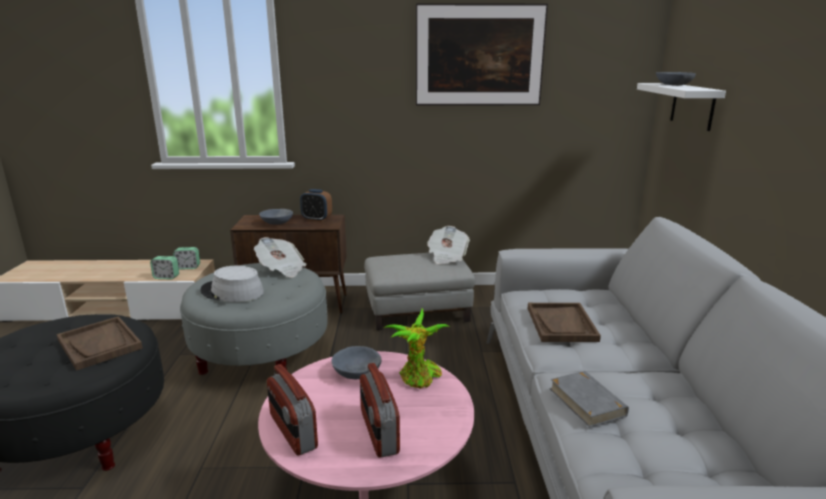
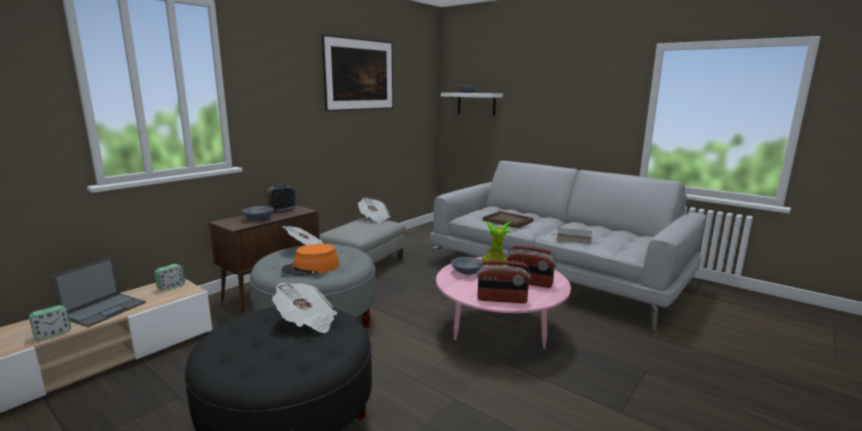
camera: 50 degrees left, 5 degrees down
brown tray [57,316,143,371] -> newspaper [272,283,337,333]
alarm clock [150,256,179,279] -> alarm clock moved to [29,305,71,340]
grey hat [200,266,264,302] -> orange hat [282,244,339,276]
none -> laptop [52,257,146,327]

